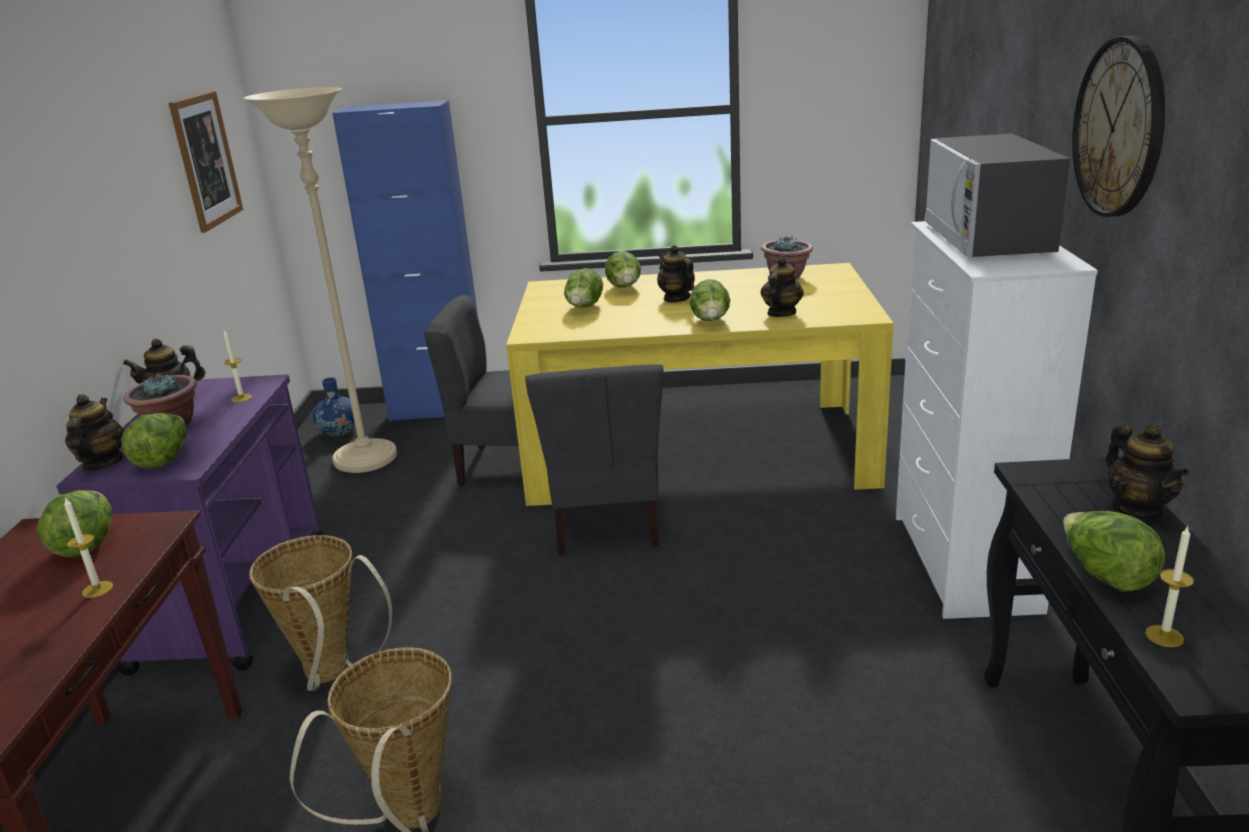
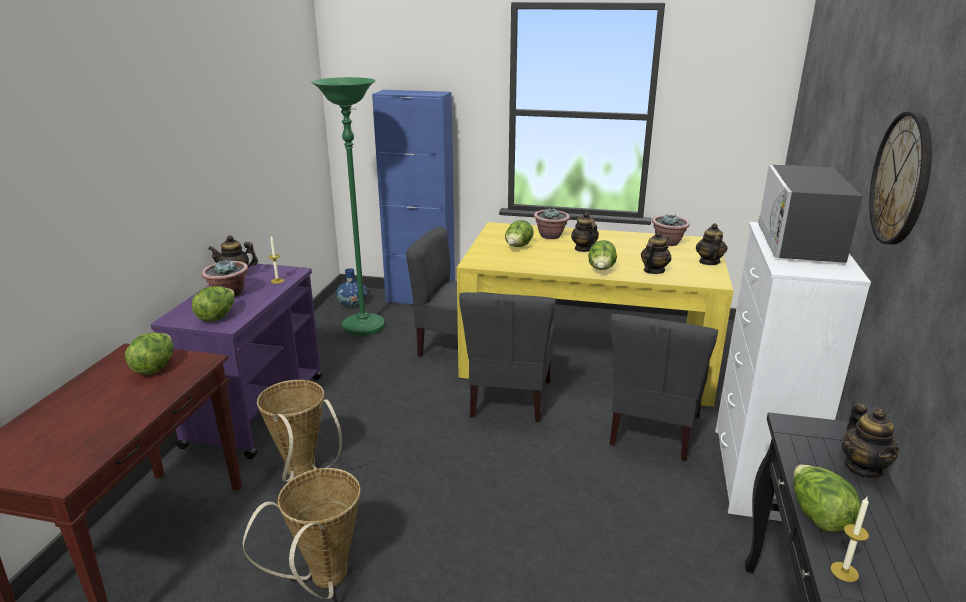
camera: 10 degrees right, 0 degrees up
candle [64,497,113,598] -> none
teapot [65,394,124,471] -> teapot moved to [696,223,727,265]
picture [169,91,243,233] -> none
beige floor lamp [243,87,397,473] -> green floor lamp [311,77,385,336]
lettuce [605,251,641,288] -> potted plant [534,208,570,239]
none -> grey chair [610,314,718,461]

